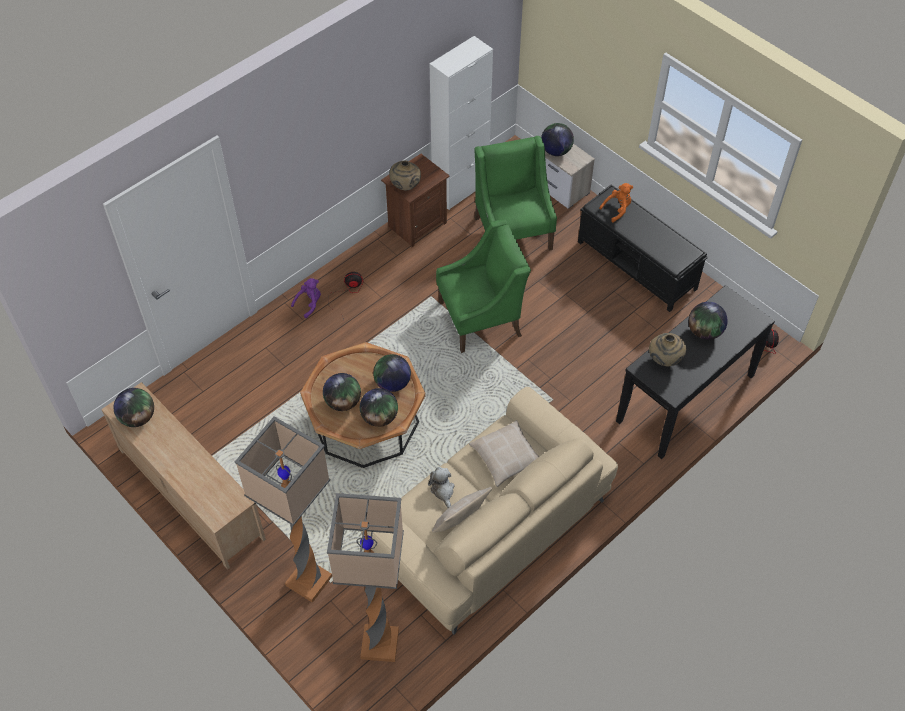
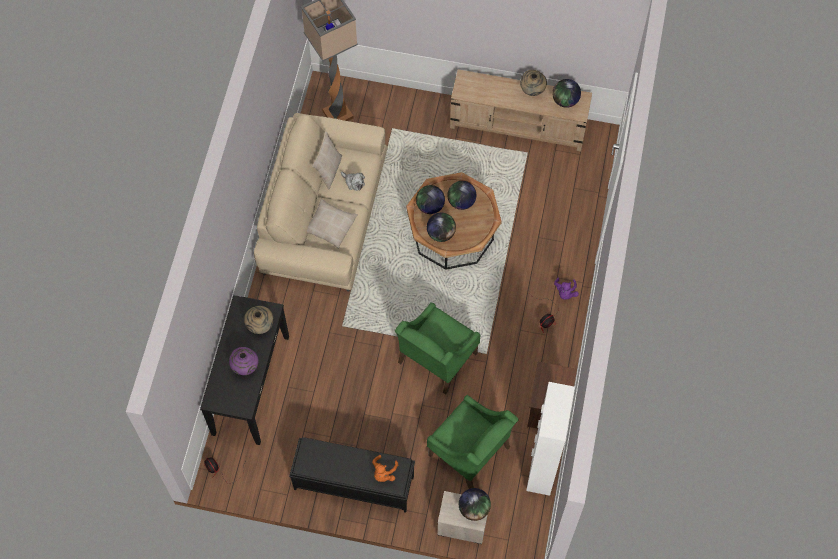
camera: 145 degrees right, 10 degrees up
floor lamp [235,417,332,603] -> none
beige vase [389,160,421,190] -> beige vase moved to [520,70,547,96]
globe [688,302,728,340] -> purple vase [229,347,259,375]

